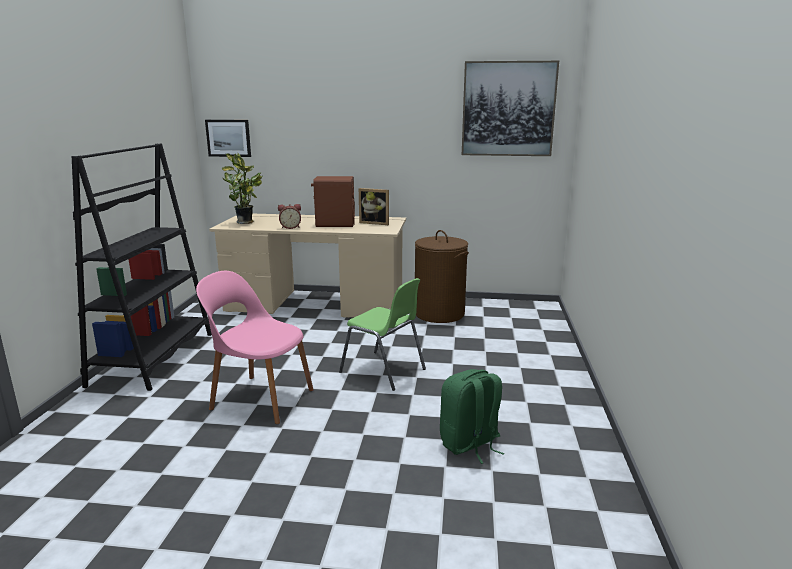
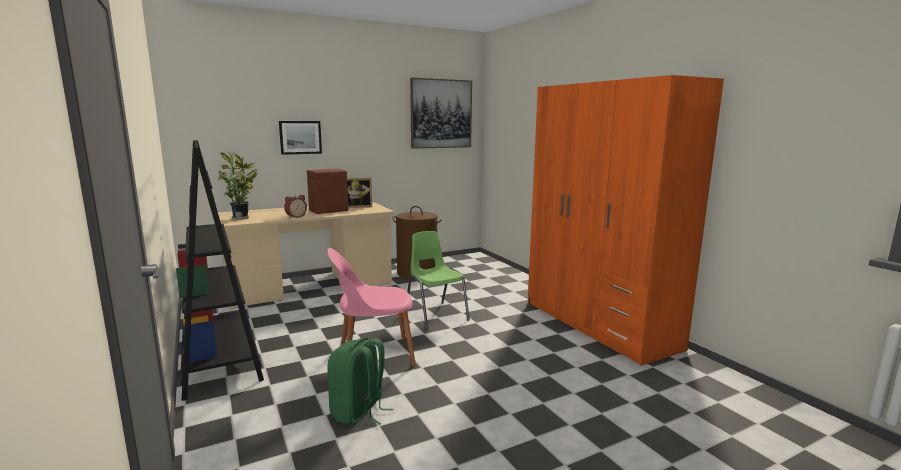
camera: 35 degrees left, 5 degrees down
picture [205,120,251,157] -> picture moved to [279,121,322,155]
green chair [339,278,426,391] -> green chair turned 120 degrees counterclockwise [407,231,470,330]
green backpack [440,369,504,464] -> green backpack moved to [328,338,393,426]
none -> orange wardrobe [528,75,724,366]

